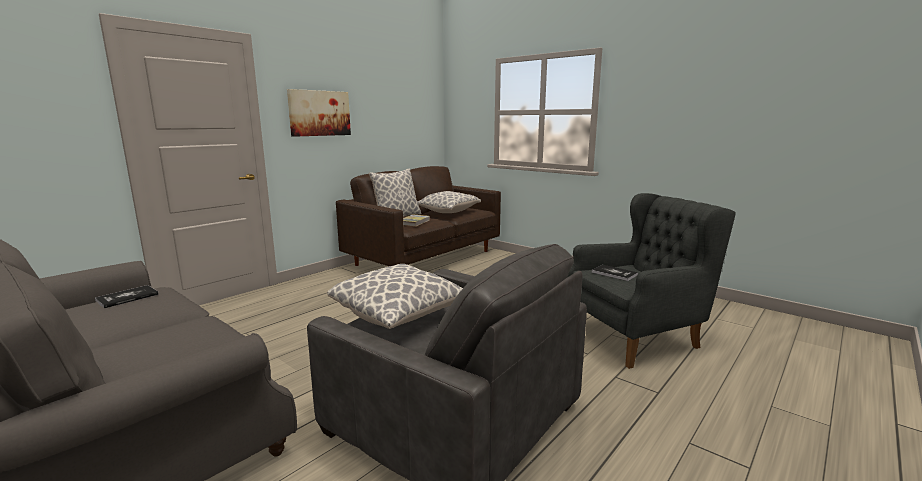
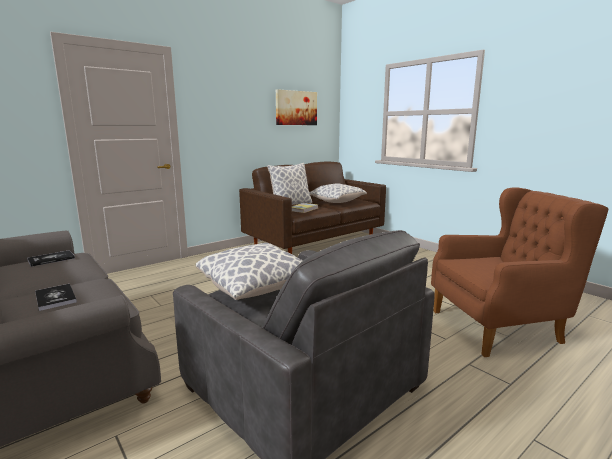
camera: 10 degrees right, 0 degrees up
picture [287,89,351,137] -> picture moved to [276,89,317,125]
grey armchair [567,193,736,369] -> brown armchair [431,188,608,357]
book [592,265,638,281] -> book moved to [35,284,77,311]

